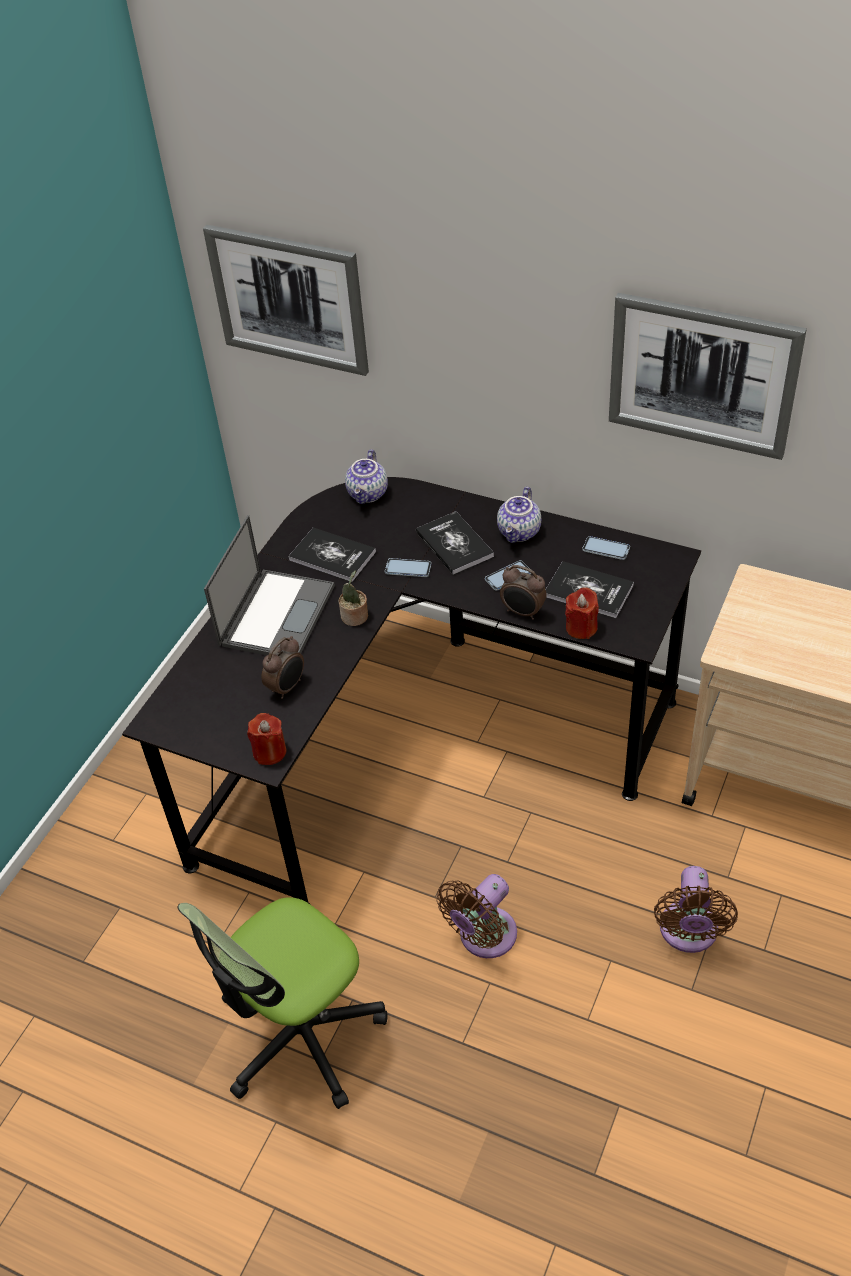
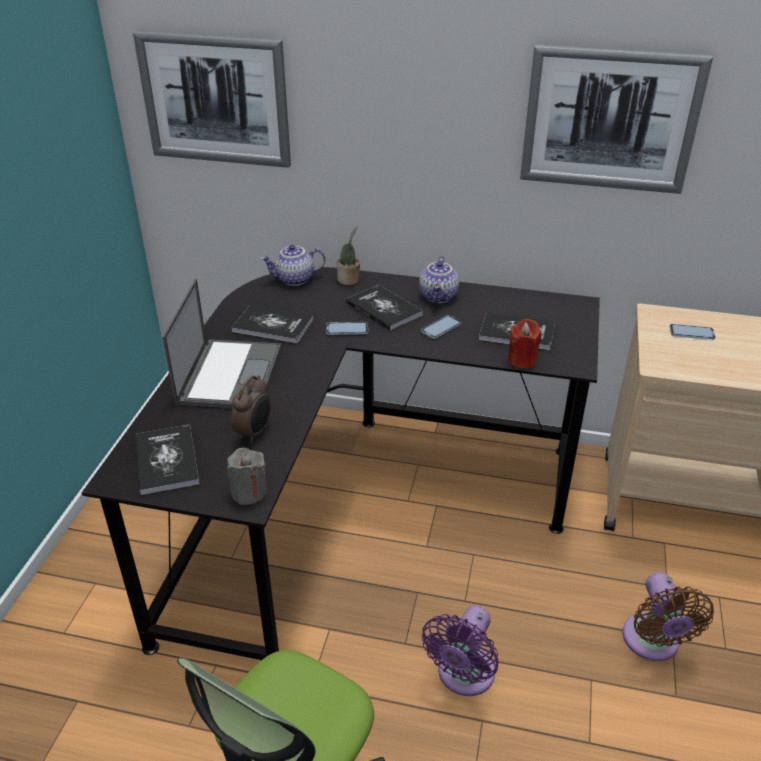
camera: 15 degrees left, 10 degrees down
red candle [247,713,286,765] -> grey candle [227,448,267,505]
potted plant [339,570,368,626] -> potted plant moved to [337,226,360,285]
teapot [345,449,388,504] -> teapot turned 75 degrees clockwise [260,245,326,286]
brown fan [436,874,517,958] -> purple fan [422,605,499,696]
alarm clock [500,565,547,620] -> none
phone [582,536,630,560] -> phone moved to [670,324,716,340]
none -> book [136,424,200,495]

